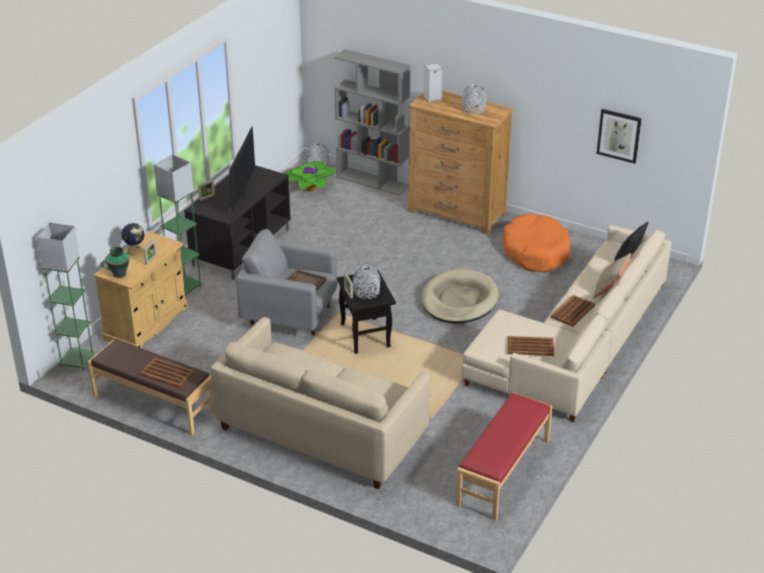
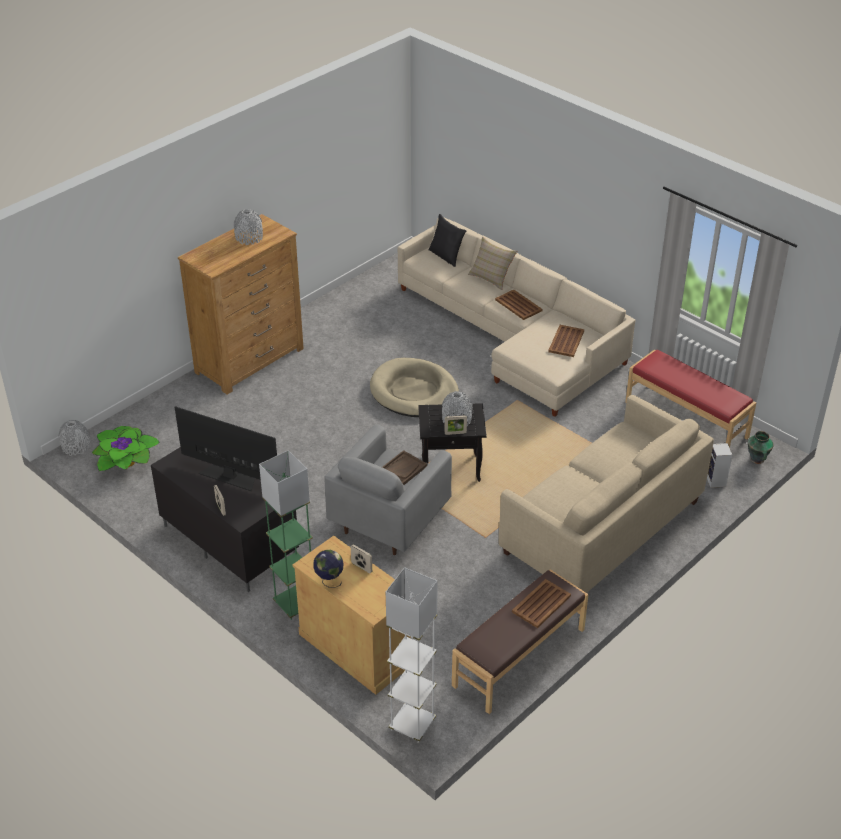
camera: 75 degrees left, 5 degrees up
green floor lamp [37,222,95,371] -> white floor lamp [386,567,438,743]
vase [101,246,130,278] -> vase moved to [748,431,773,464]
grey bookcase [334,49,410,195] -> none
speaker [424,63,443,102] -> speaker moved to [707,443,732,488]
orange dog bed [502,213,570,273] -> none
picture [597,109,642,164] -> none

